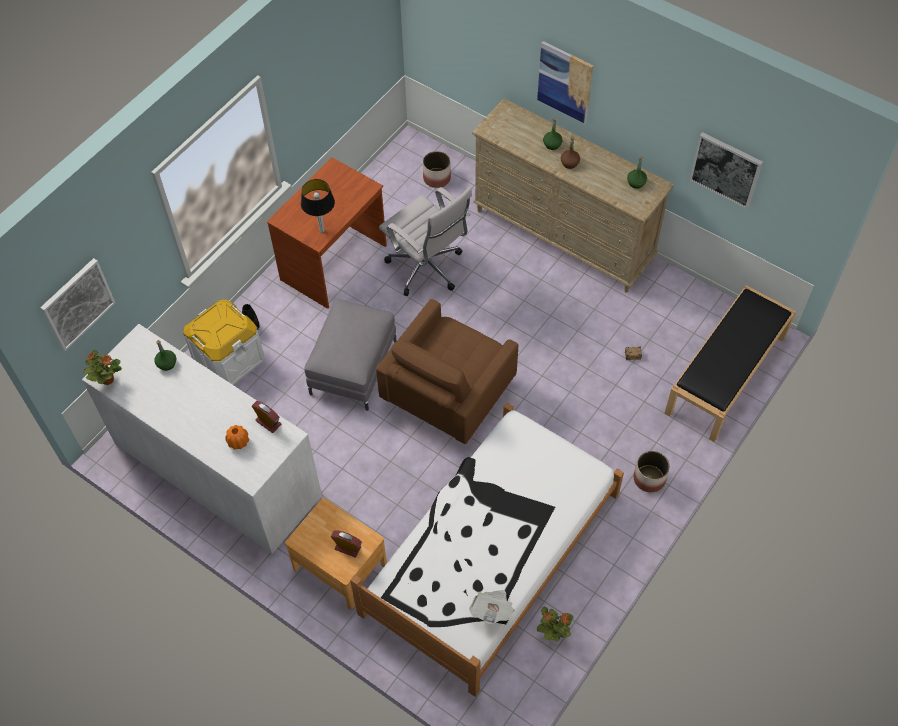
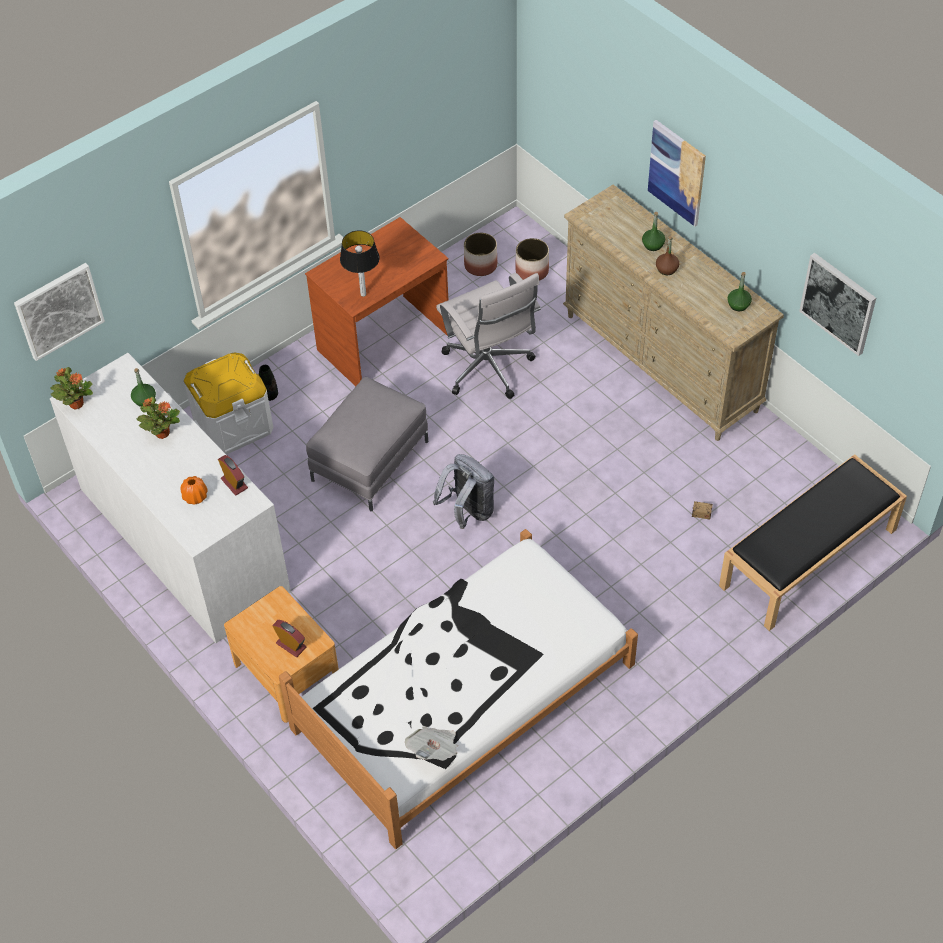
camera: 15 degrees right, 5 degrees down
brown armchair [376,299,518,444] -> grey backpack [433,454,494,529]
potted plant [537,607,574,642] -> potted plant moved to [137,397,180,439]
planter [634,451,670,492] -> planter moved to [464,233,497,276]

